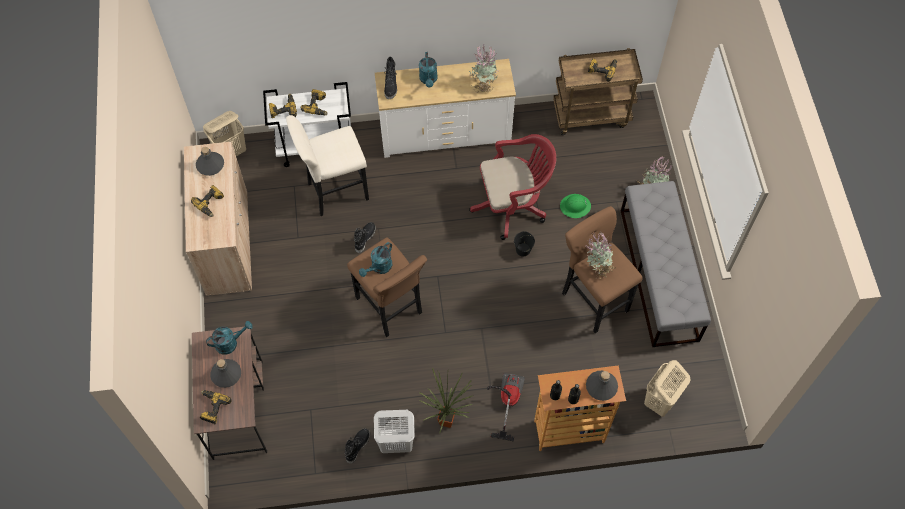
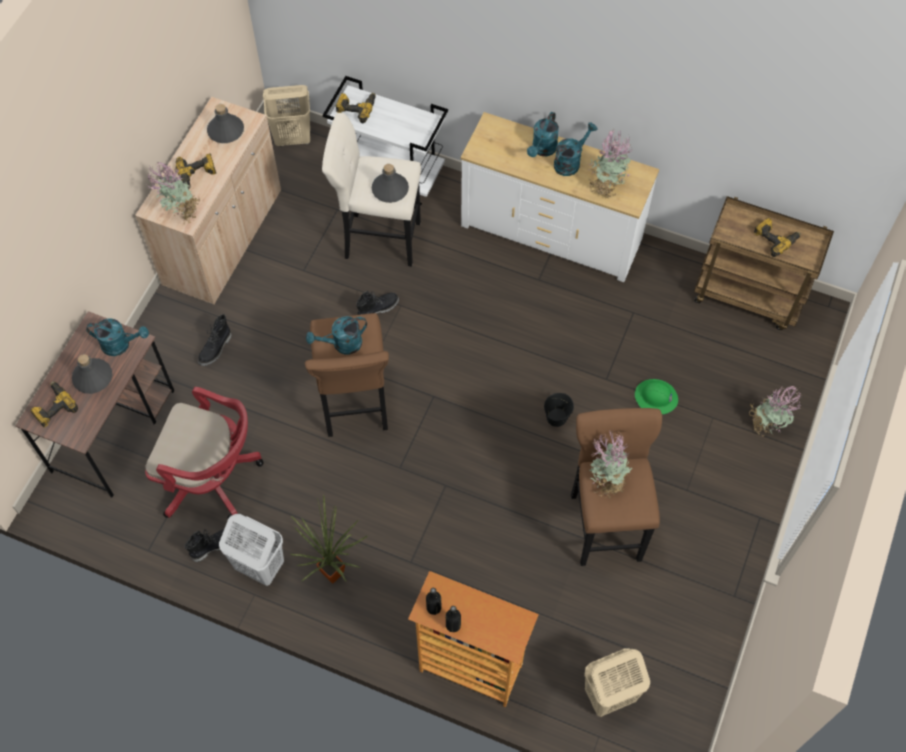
camera: 30 degrees right, 0 degrees up
power drill [301,89,328,115] -> none
black boot [384,57,397,99] -> black boot moved to [198,314,232,366]
red office chair [469,134,556,240] -> red office chair moved to [145,387,264,519]
vacuum cleaner [487,373,525,442] -> none
grey bottle [586,371,618,401] -> grey bottle moved to [372,164,409,203]
grey bench [621,181,711,347] -> none
none -> potted plant [146,162,200,225]
none -> turquoise watering can [554,122,598,176]

